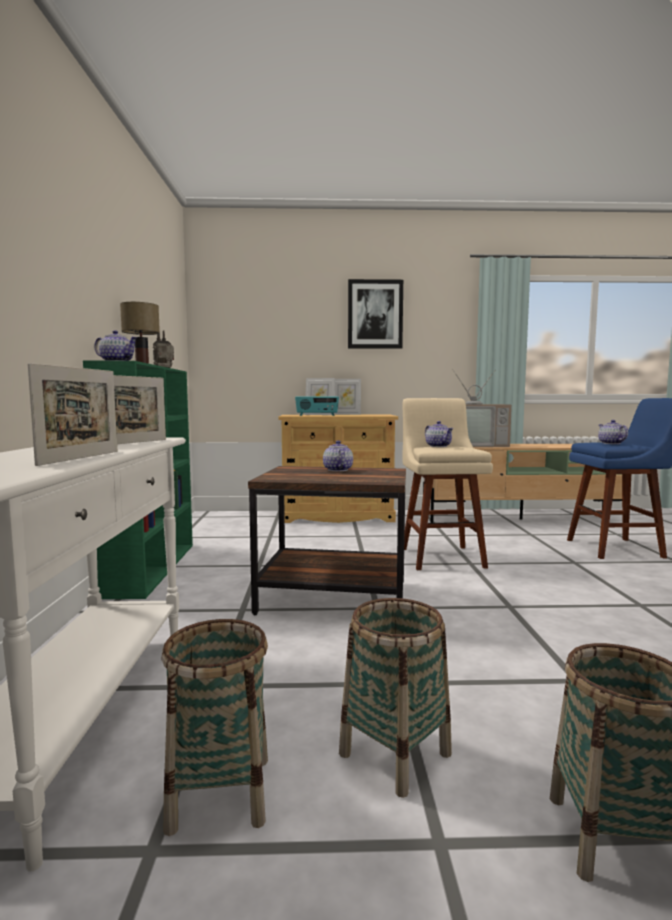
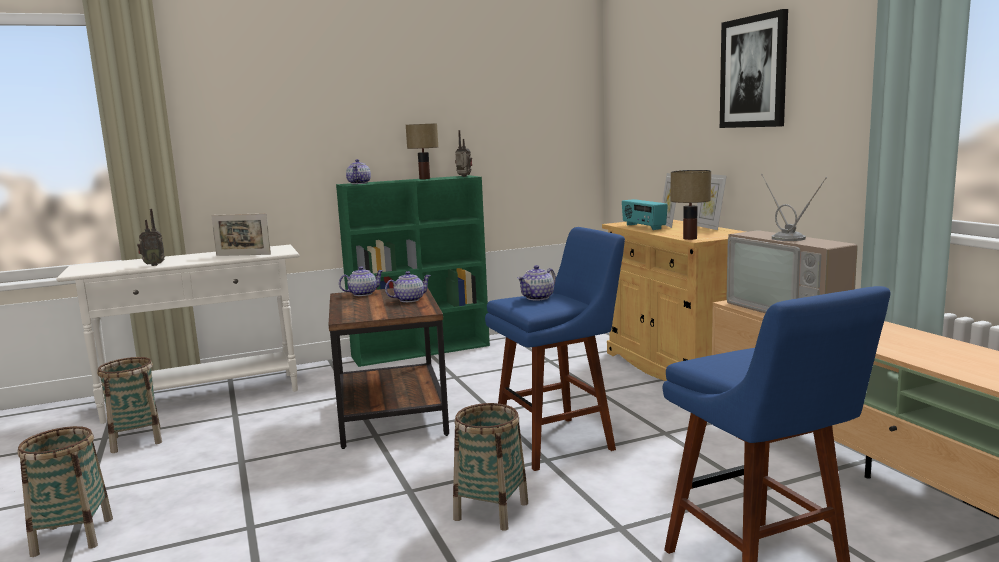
camera: 70 degrees right, 5 degrees up
picture frame [28,363,117,466] -> radio [137,209,165,266]
basket [339,598,452,798] -> basket moved to [453,403,528,531]
beige stool [402,398,493,570] -> blue stool [485,227,625,471]
teapot [598,420,628,444] -> teapot moved to [339,267,384,296]
none -> table lamp [671,170,711,240]

